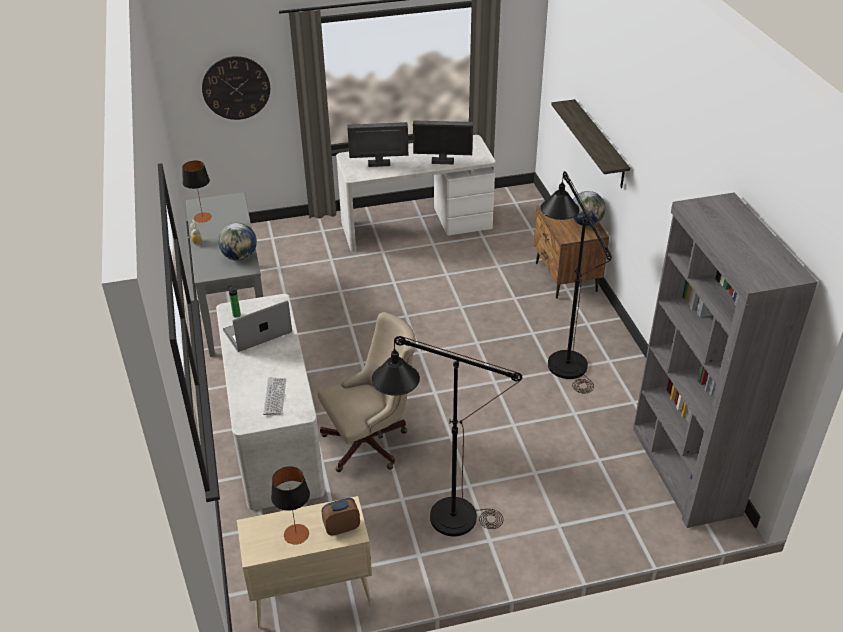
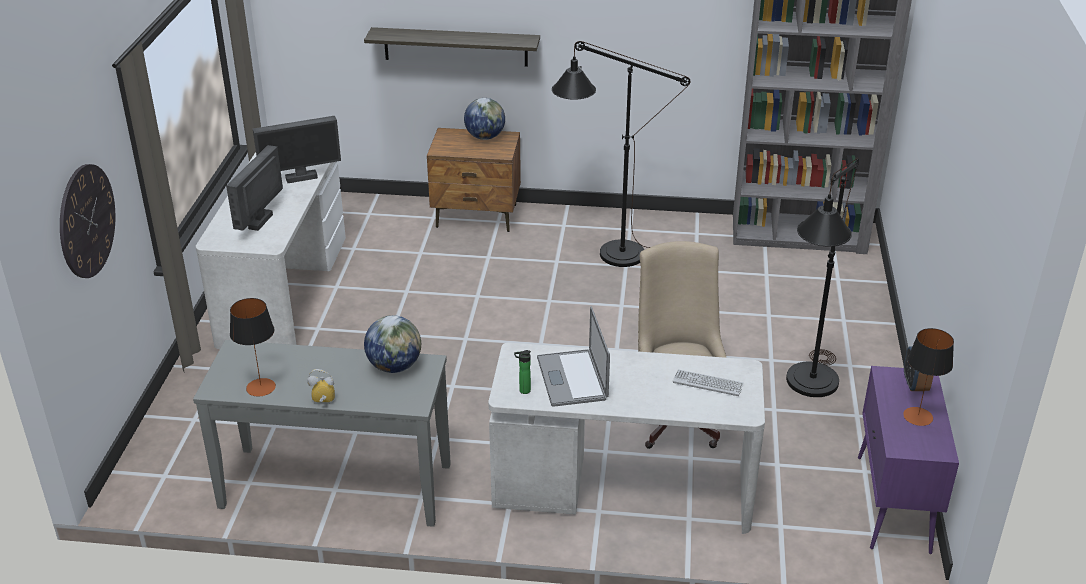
camera: 70 degrees left, 5 degrees down
beige cabinet [237,496,372,628] -> purple cabinet [858,366,959,554]
monitor [413,120,473,165] -> monitor turned 45 degrees clockwise [253,116,341,183]

